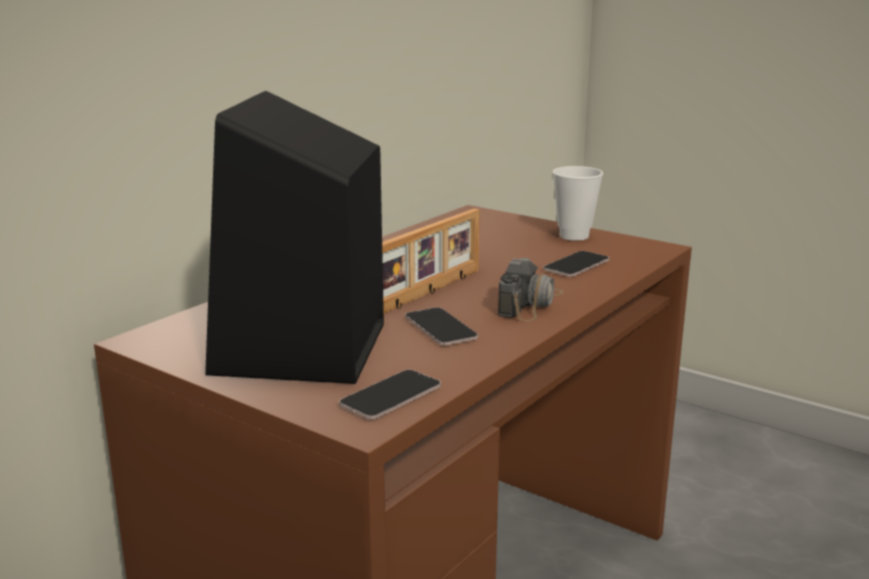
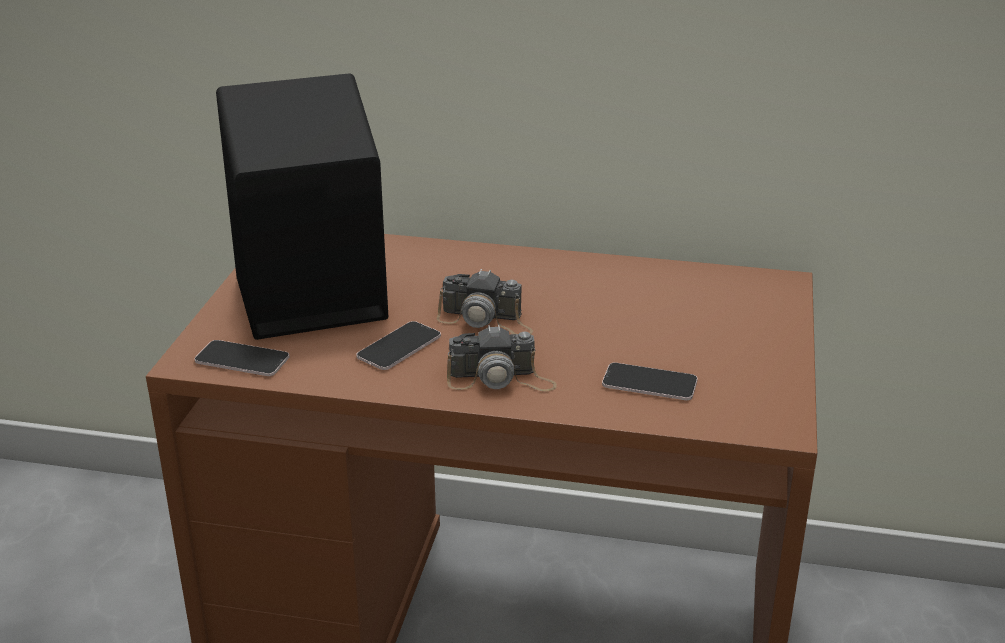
camera: 65 degrees right, 10 degrees up
picture frame [382,208,480,314] -> camera [437,269,533,335]
cup [553,166,603,241] -> none

